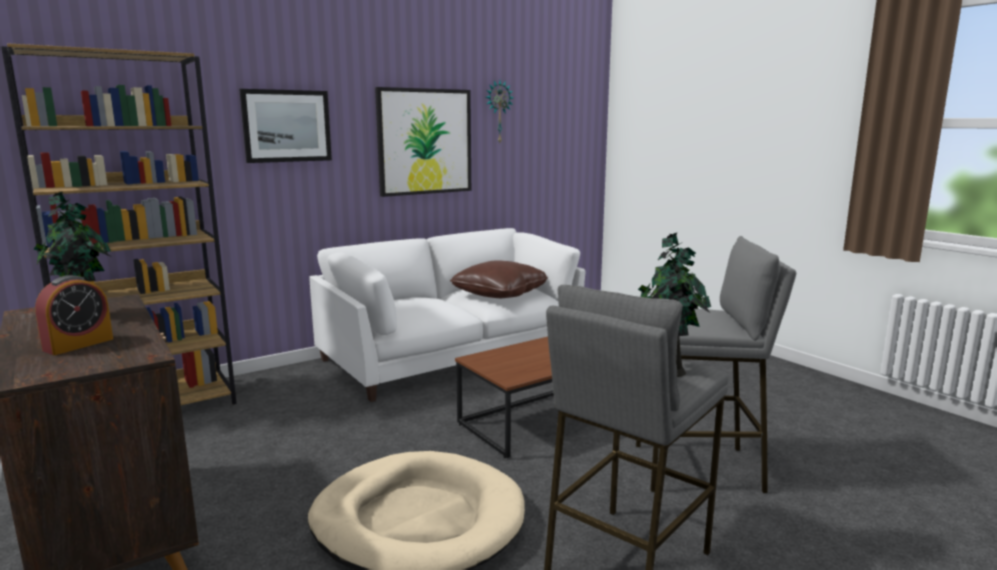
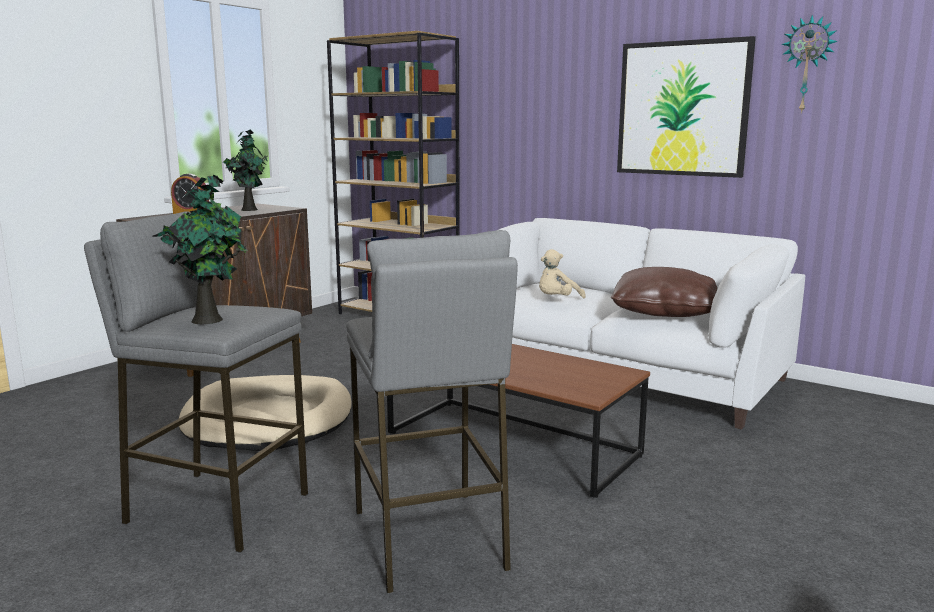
camera: 70 degrees right, 0 degrees up
picture [239,89,332,163] -> none
none -> beige plush toy [539,249,586,298]

